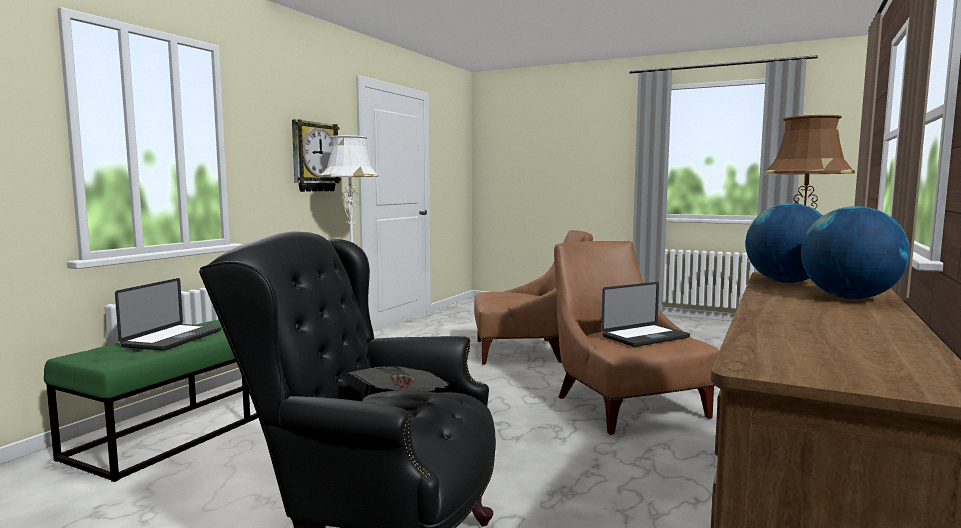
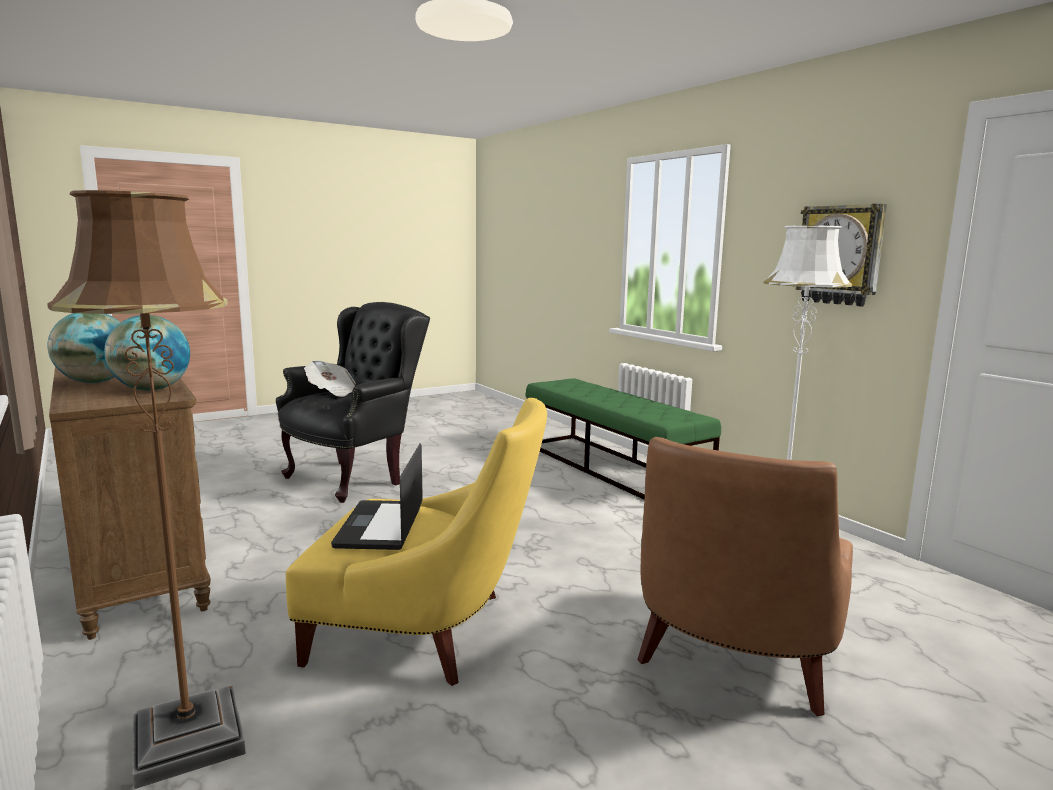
camera: 120 degrees right, 5 degrees up
laptop [115,278,221,351] -> none
brown armchair [554,241,719,435] -> yellow armchair [286,398,547,686]

